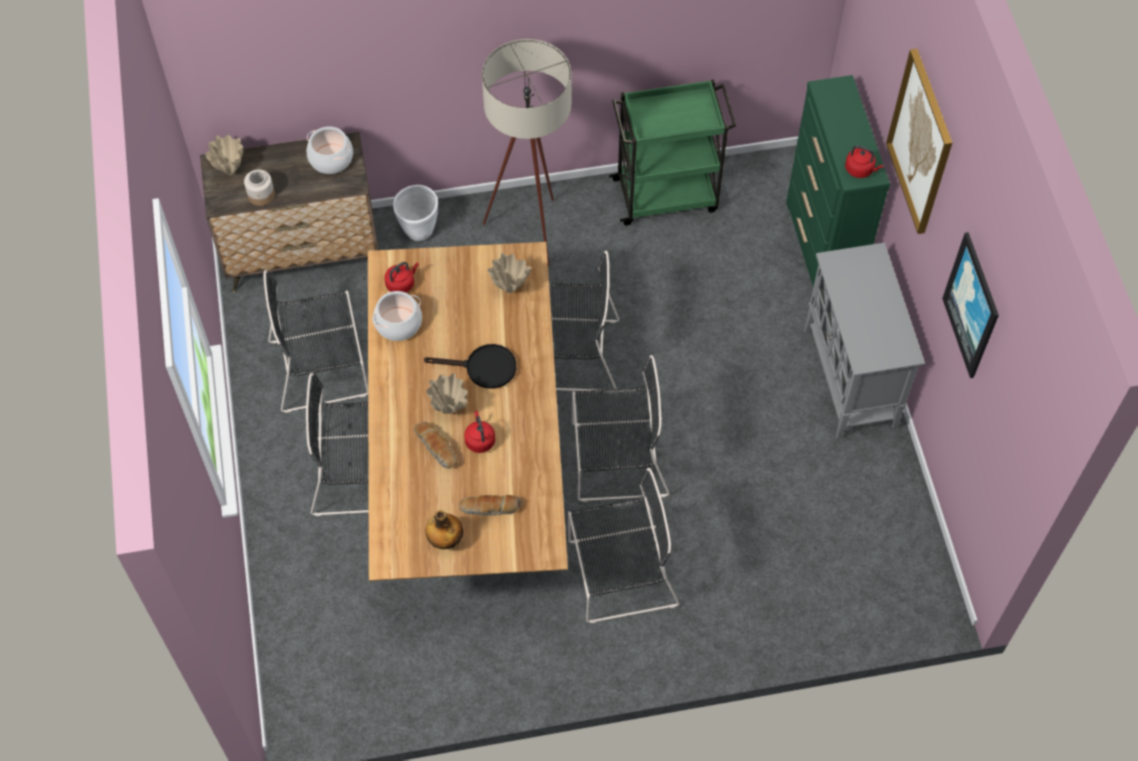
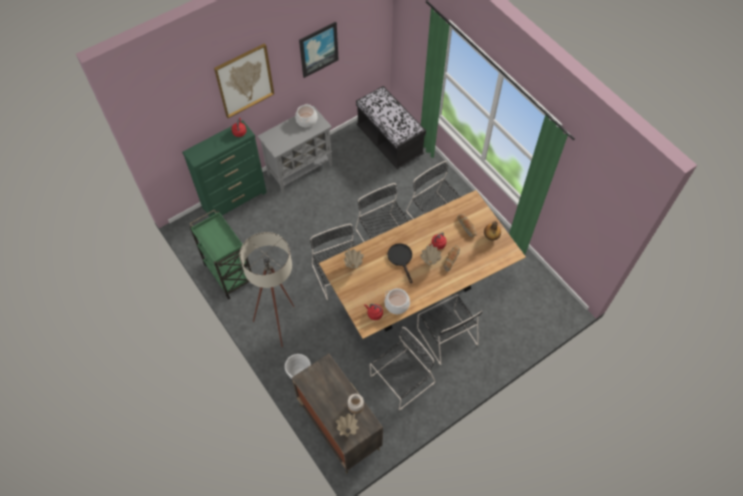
camera: 115 degrees left, 0 degrees up
black chair [264,270,368,413] -> black chair turned 90 degrees counterclockwise [370,327,436,410]
cooking pot [307,126,353,174] -> cooking pot moved to [295,104,317,127]
none -> black bench [356,86,426,169]

